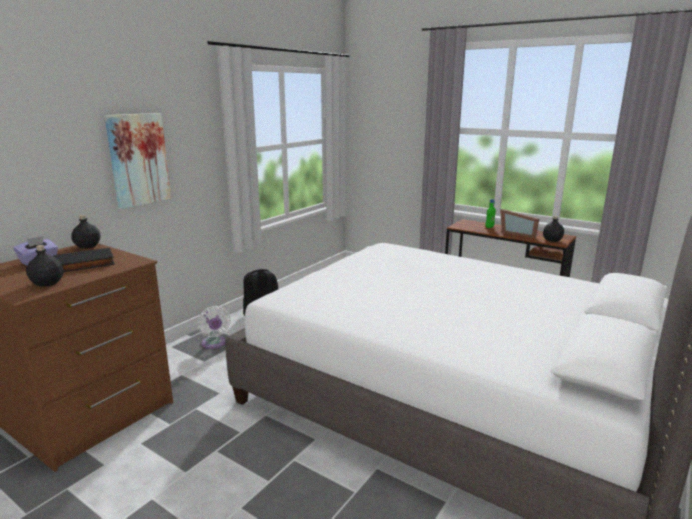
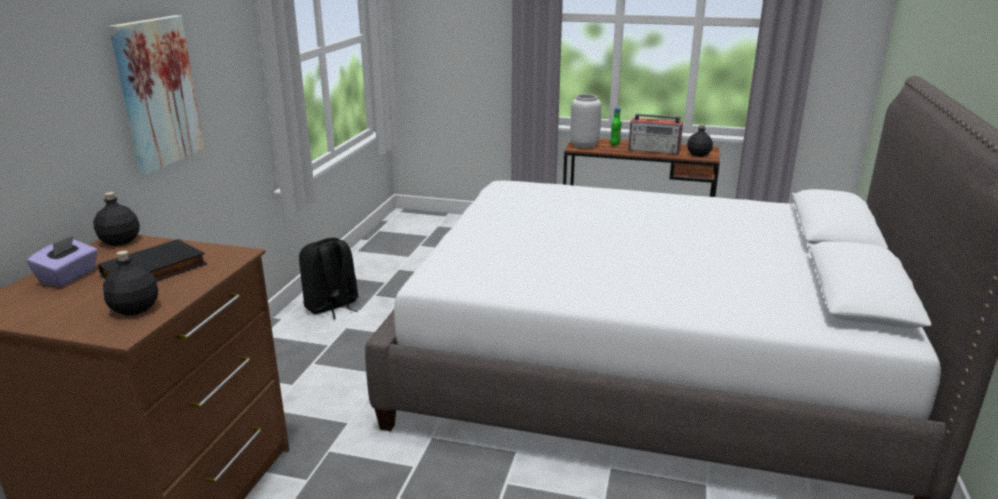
camera: 20 degrees left, 5 degrees up
white fan [197,306,231,349] -> none
picture frame [500,209,539,238] -> radio [628,114,683,154]
none -> grey vase [570,94,601,148]

